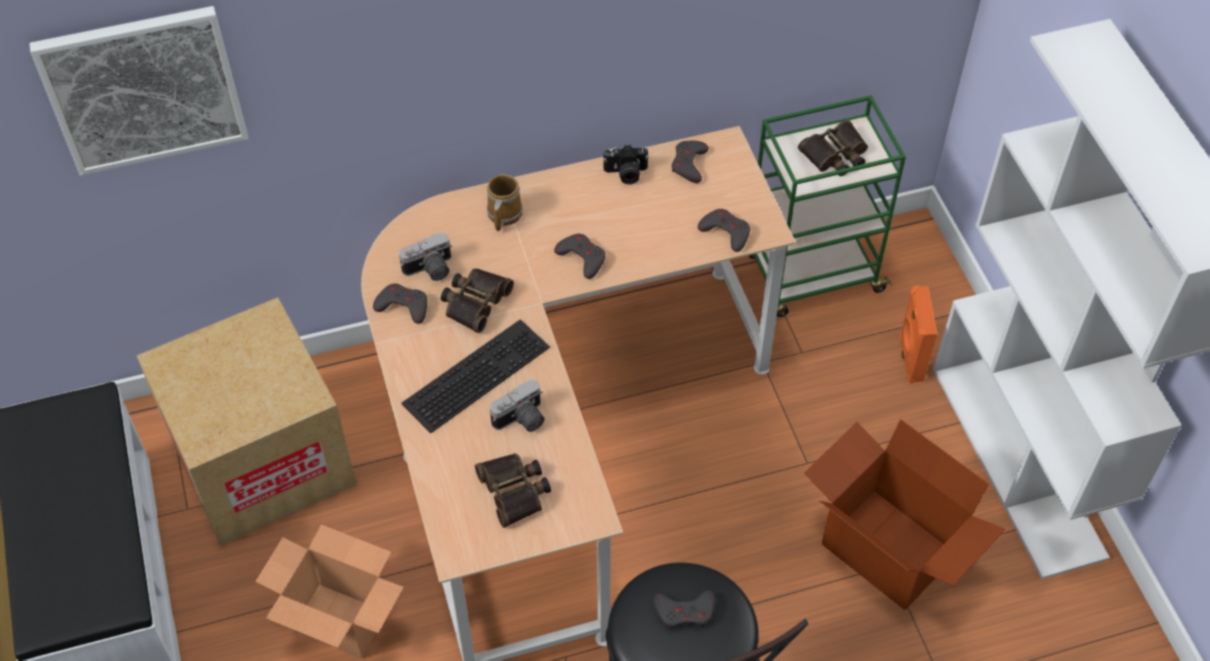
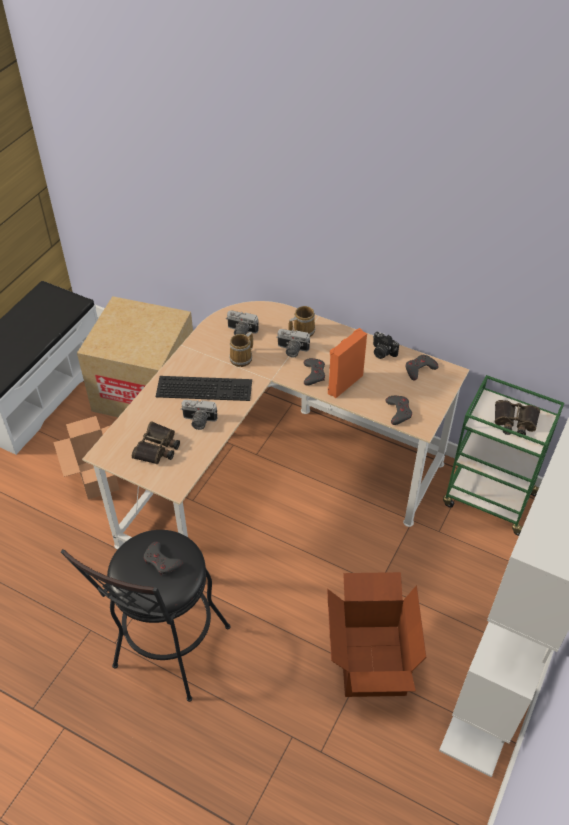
camera: 45 degrees right, 5 degrees down
picture [29,6,248,175] -> none
grey game controller [373,284,427,324] -> none
binoculars [441,269,514,333] -> mug [229,332,253,367]
orange speaker [899,286,938,383] -> orange speaker moved to [328,328,367,398]
none -> camera [276,329,310,358]

